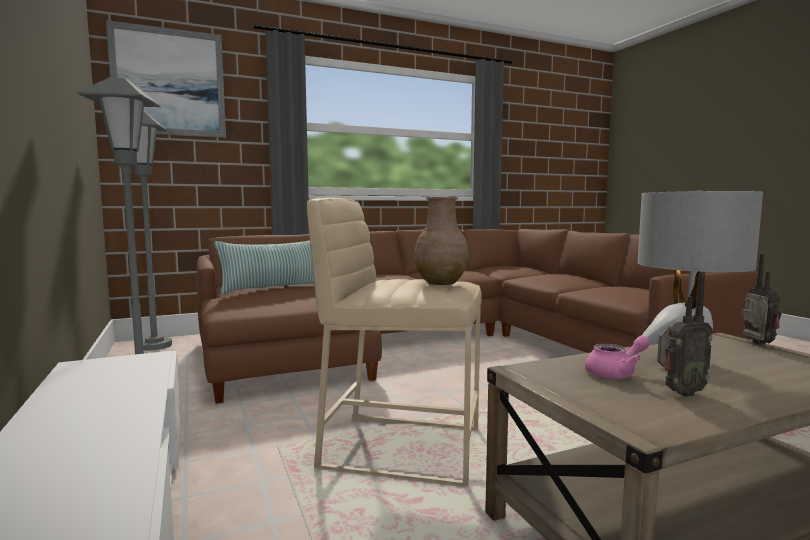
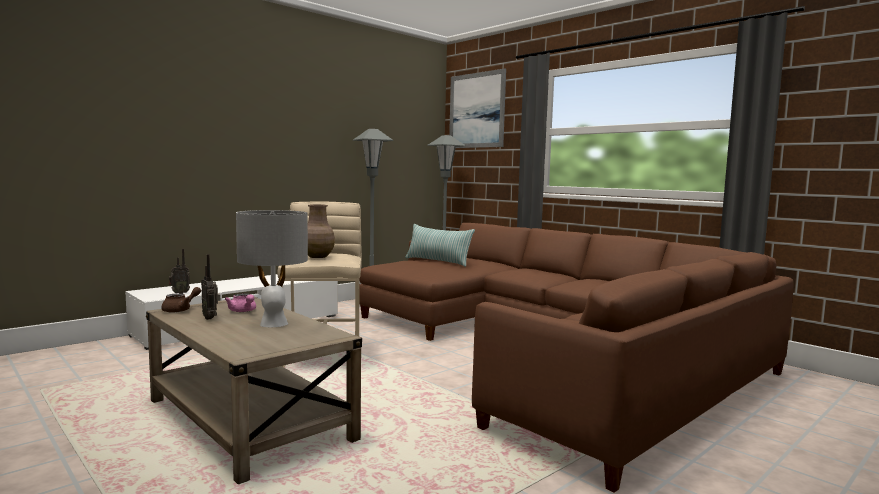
camera: 70 degrees right, 0 degrees up
radio [741,254,781,345] -> radio moved to [169,249,190,294]
none -> brown teapot [161,287,201,313]

